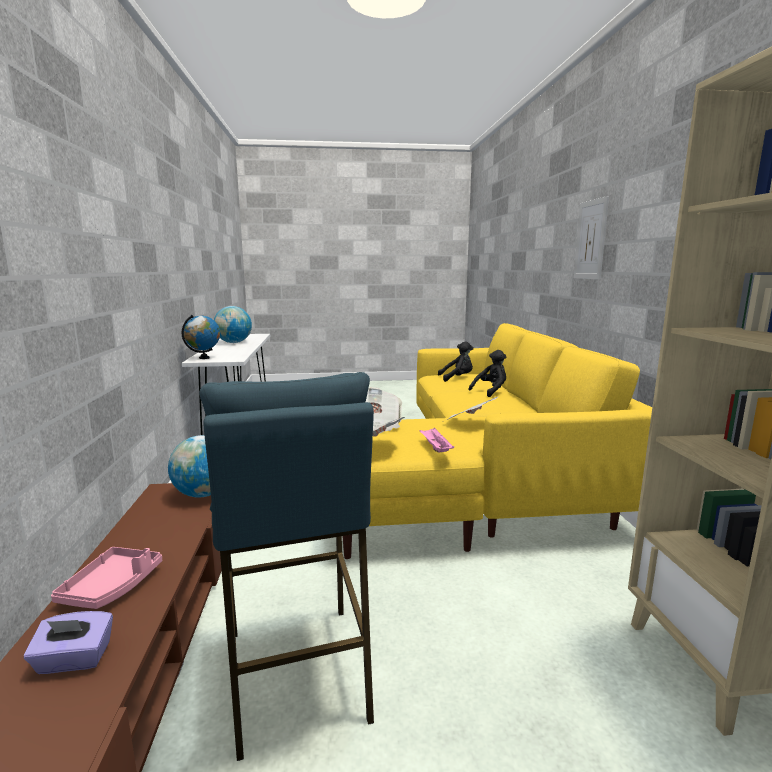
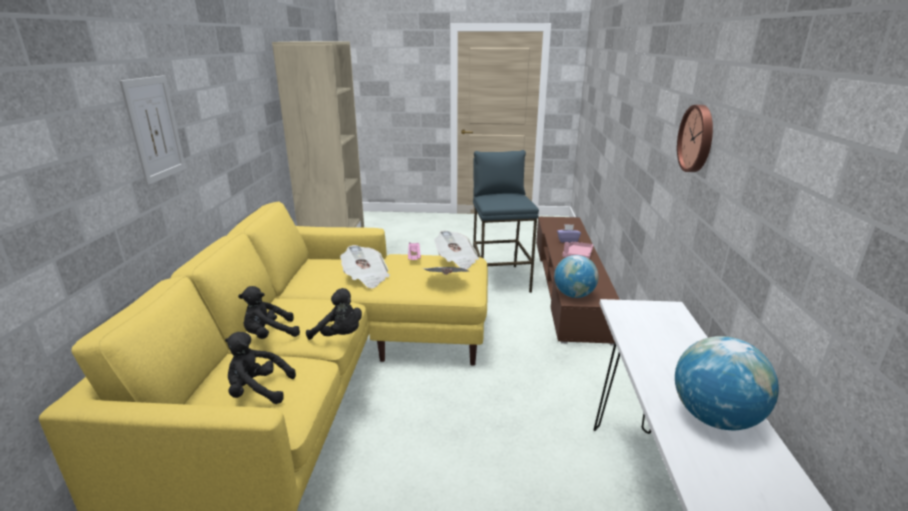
camera: 170 degrees left, 10 degrees up
globe [182,315,220,359] -> none
none -> black plush toy [306,288,362,340]
none -> wall clock [677,105,713,172]

